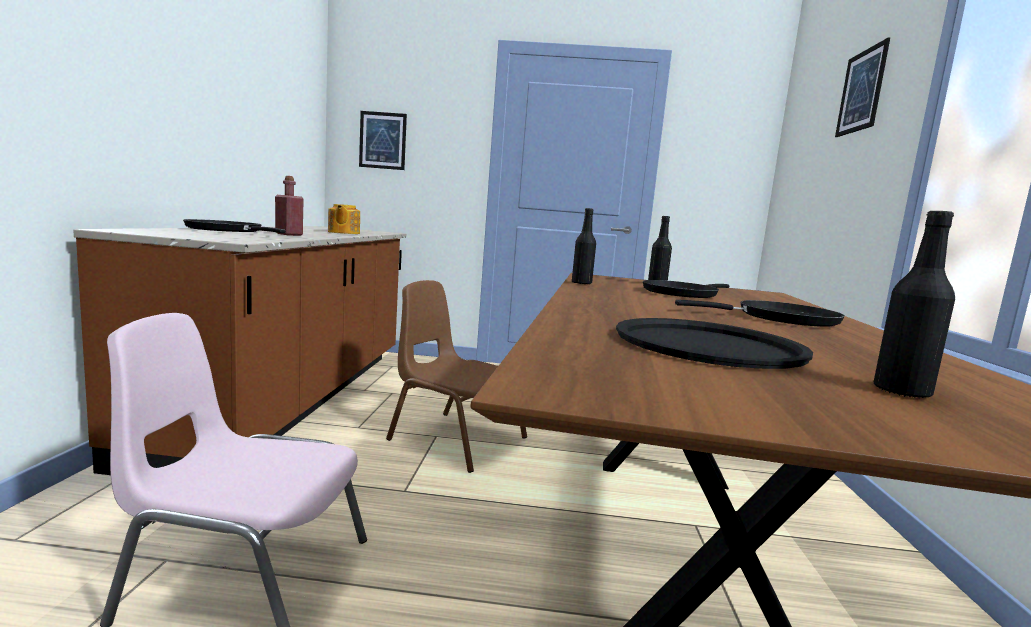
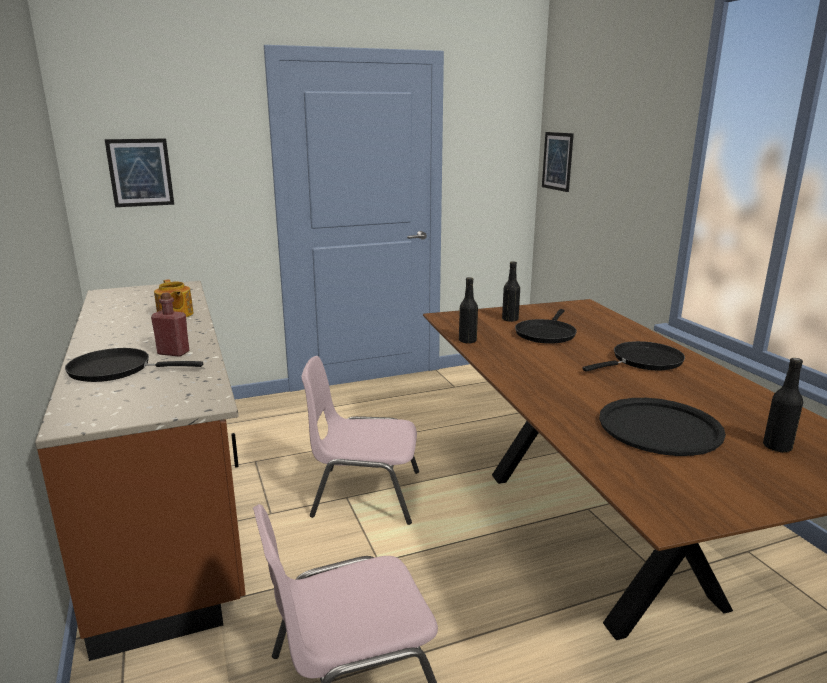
camera: 25 degrees left, 10 degrees up
brown chair [386,280,527,473] -> pink chair [301,356,419,525]
picture [835,38,890,137] -> picture moved to [542,132,574,192]

